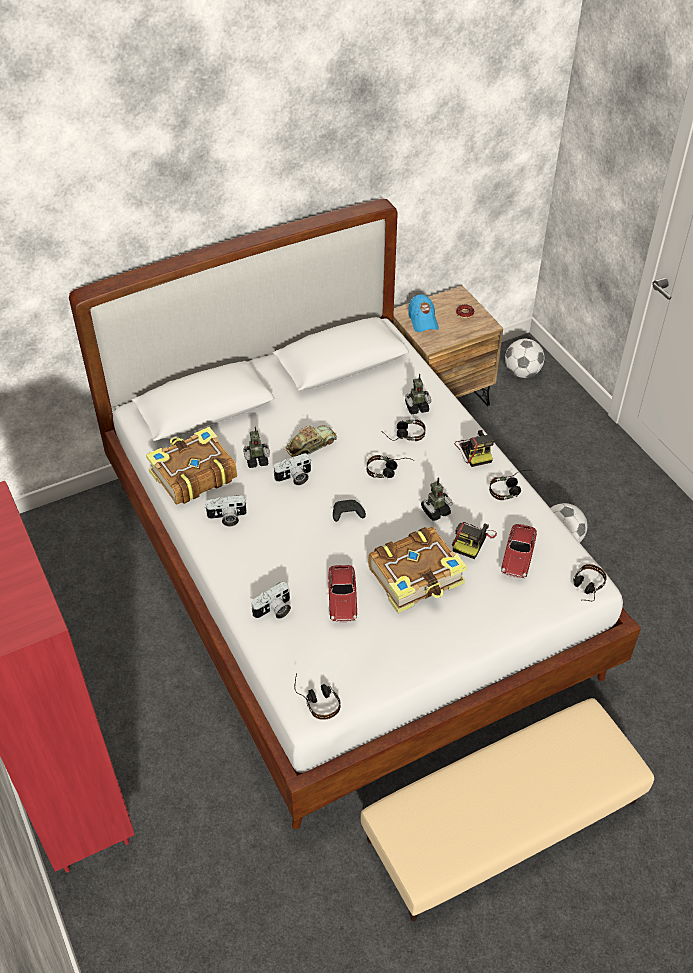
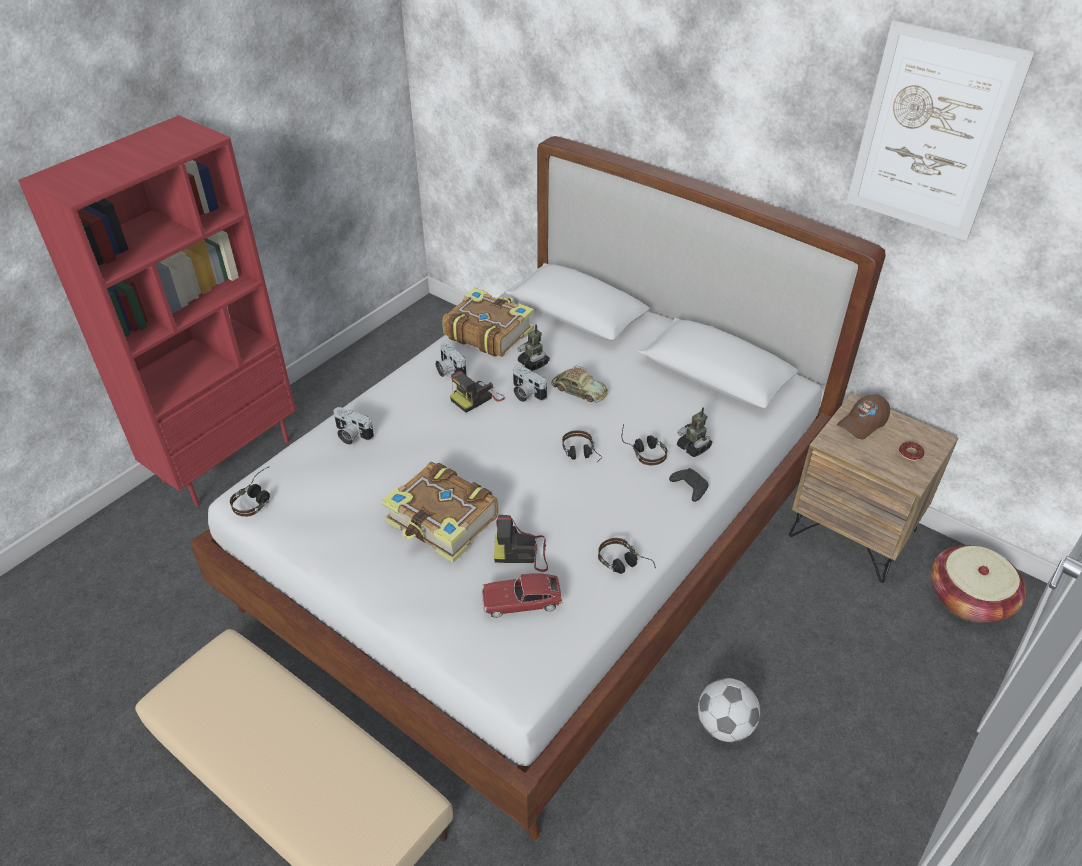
camera: 65 degrees right, 5 degrees down
toy car [328,565,357,623] -> none
black game controller [333,500,366,522] -> black game controller moved to [669,468,708,502]
blue cap [408,294,439,332] -> brown cap [837,394,890,439]
toy robot [421,477,453,521] -> none
camera [455,430,494,467] -> camera moved to [450,371,505,413]
football [505,339,545,378] -> basket [931,545,1026,623]
headphones [573,564,607,601] -> none
none -> picture [847,20,1035,241]

